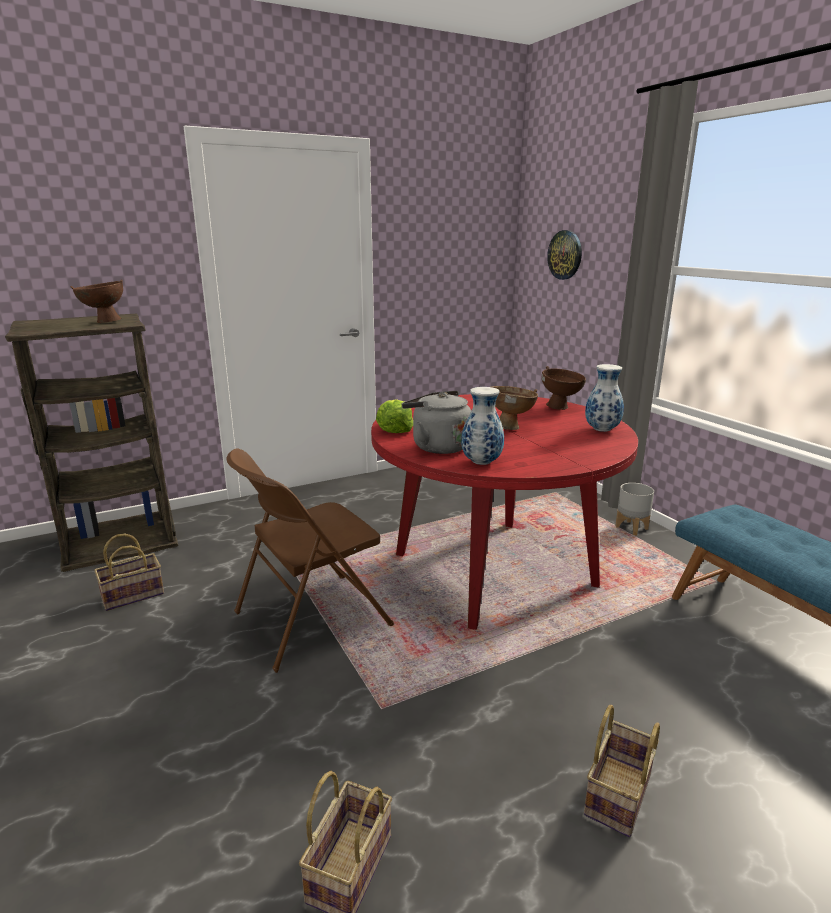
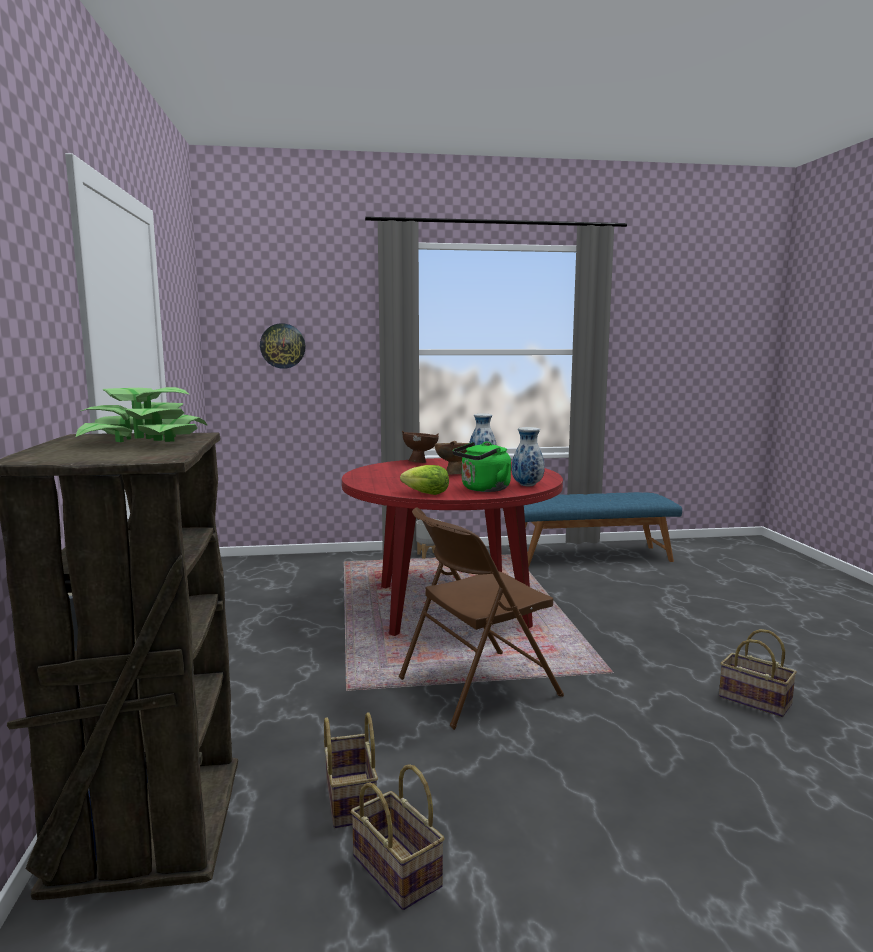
camera: 70 degrees left, 10 degrees down
brown bowl [71,279,123,323] -> potted plant [76,387,208,442]
brown chair [226,448,394,673] -> brown chair turned 75 degrees clockwise [399,507,564,730]
grey kettle [402,391,471,454] -> green kettle [452,441,511,492]
basket [584,705,660,837] -> basket moved to [351,764,445,910]

